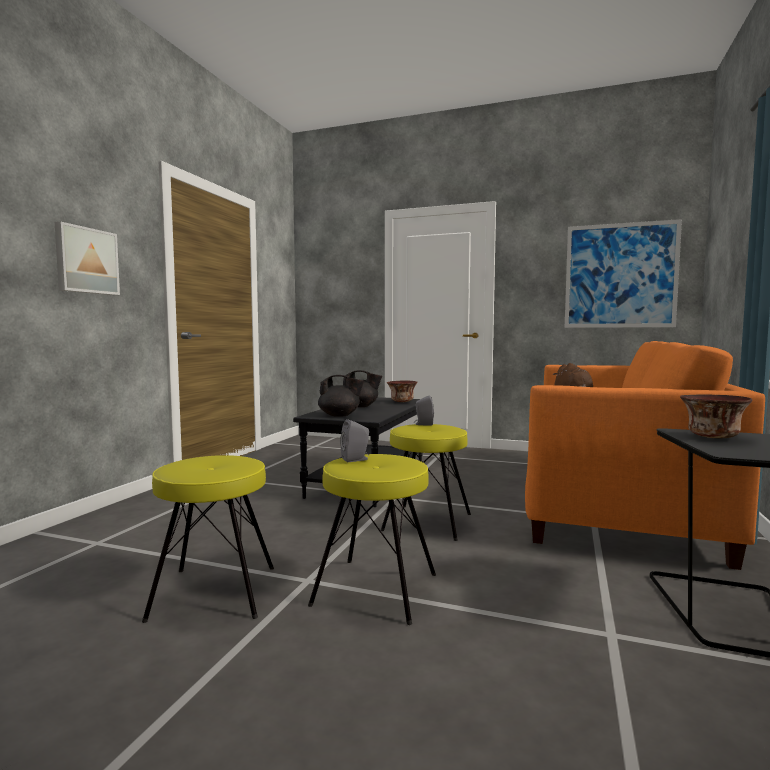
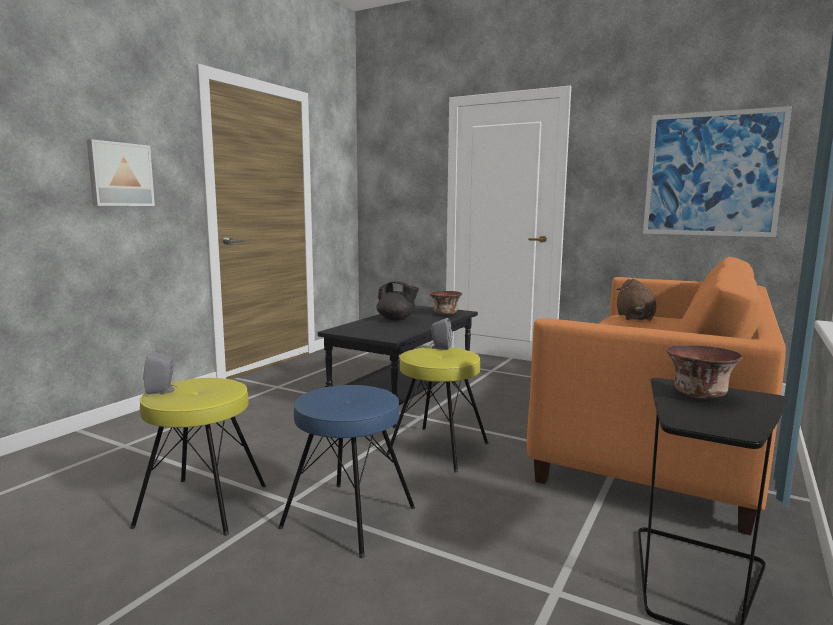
camera: 10 degrees right, 5 degrees up
yellow stool [308,454,436,625] -> blue stool [278,385,415,558]
black teapot [318,375,364,417] -> none
grey speaker [340,419,369,462] -> grey speaker moved to [143,351,177,394]

